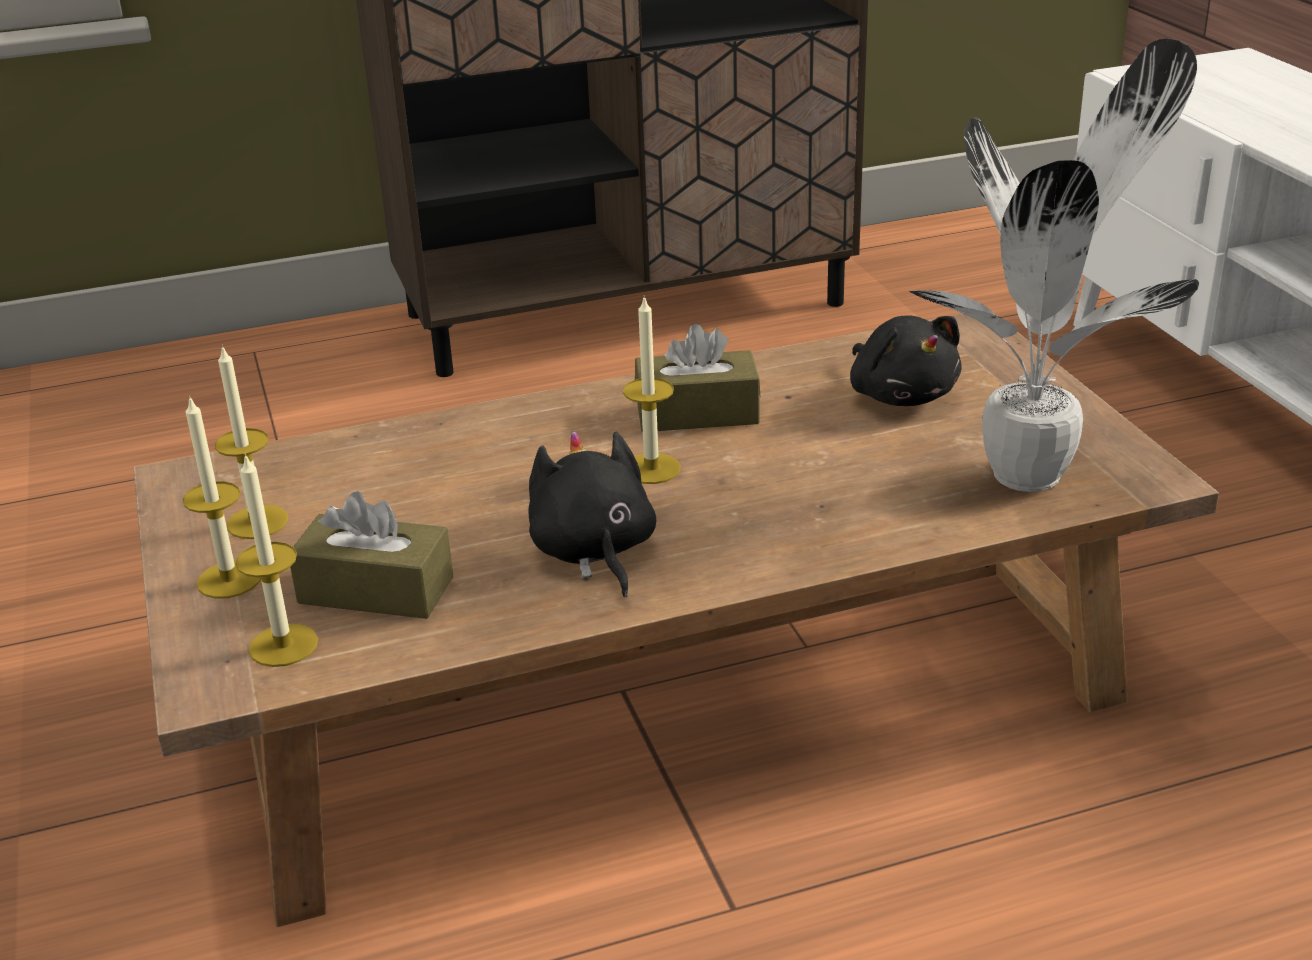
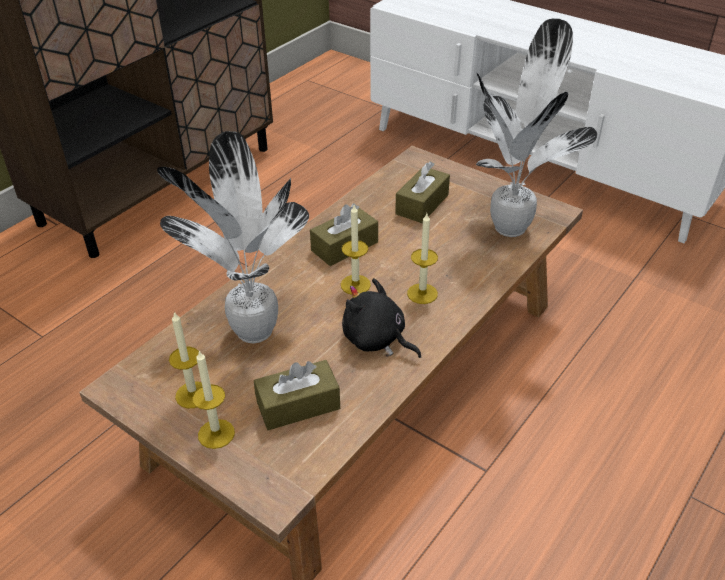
camera: 35 degrees left, 10 degrees up
candle [235,453,318,667] -> candle moved to [407,213,438,304]
black plush toy [850,315,962,406] -> brown tissue box [395,161,450,223]
none -> potted plant [157,131,309,343]

